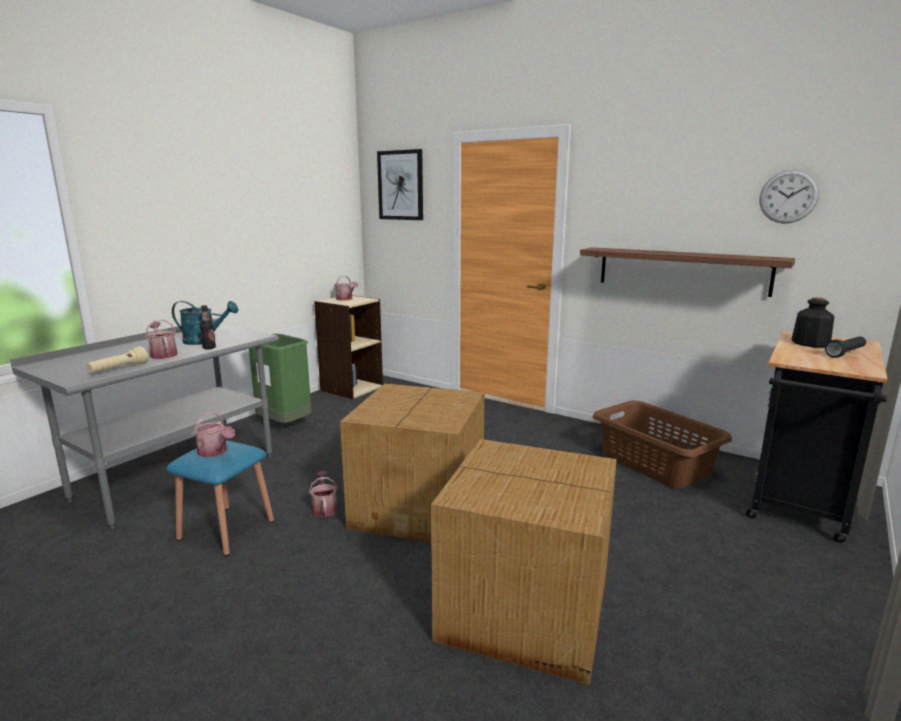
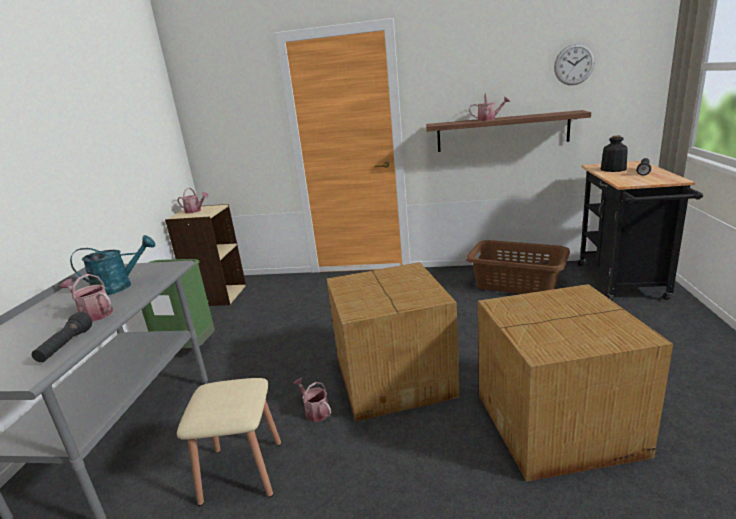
camera: 25 degrees left, 5 degrees up
beige flashlight [86,347,148,373] -> black flashlight [32,312,92,362]
blue stool [166,440,274,556] -> beige stool [177,378,281,506]
watering can [194,412,235,457] -> watering can moved to [469,93,510,121]
bottle [200,305,216,349] -> none
picture [377,149,423,220] -> none

